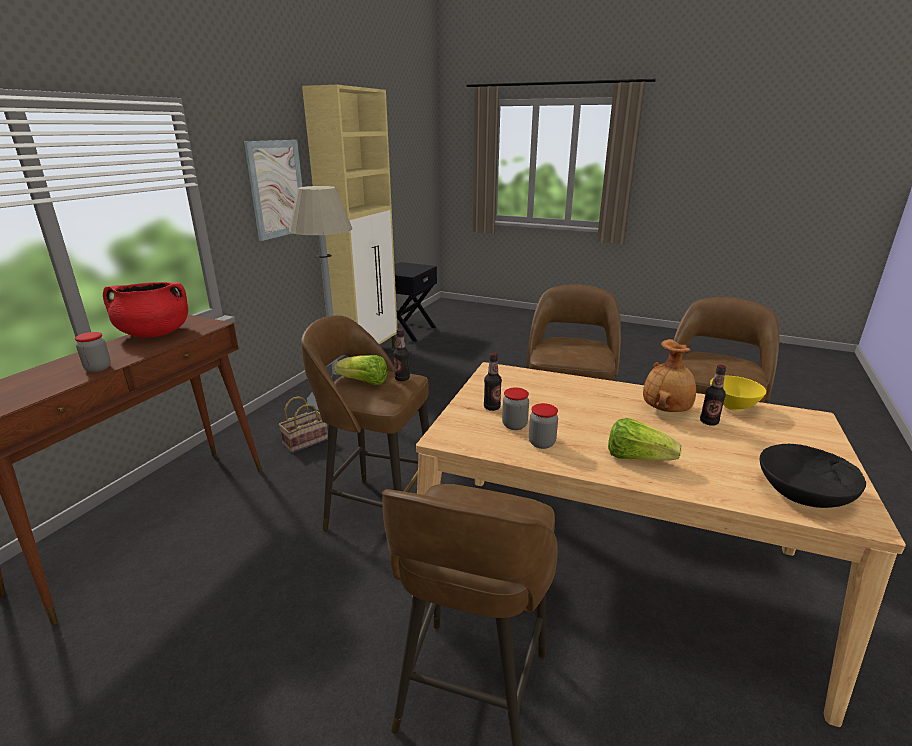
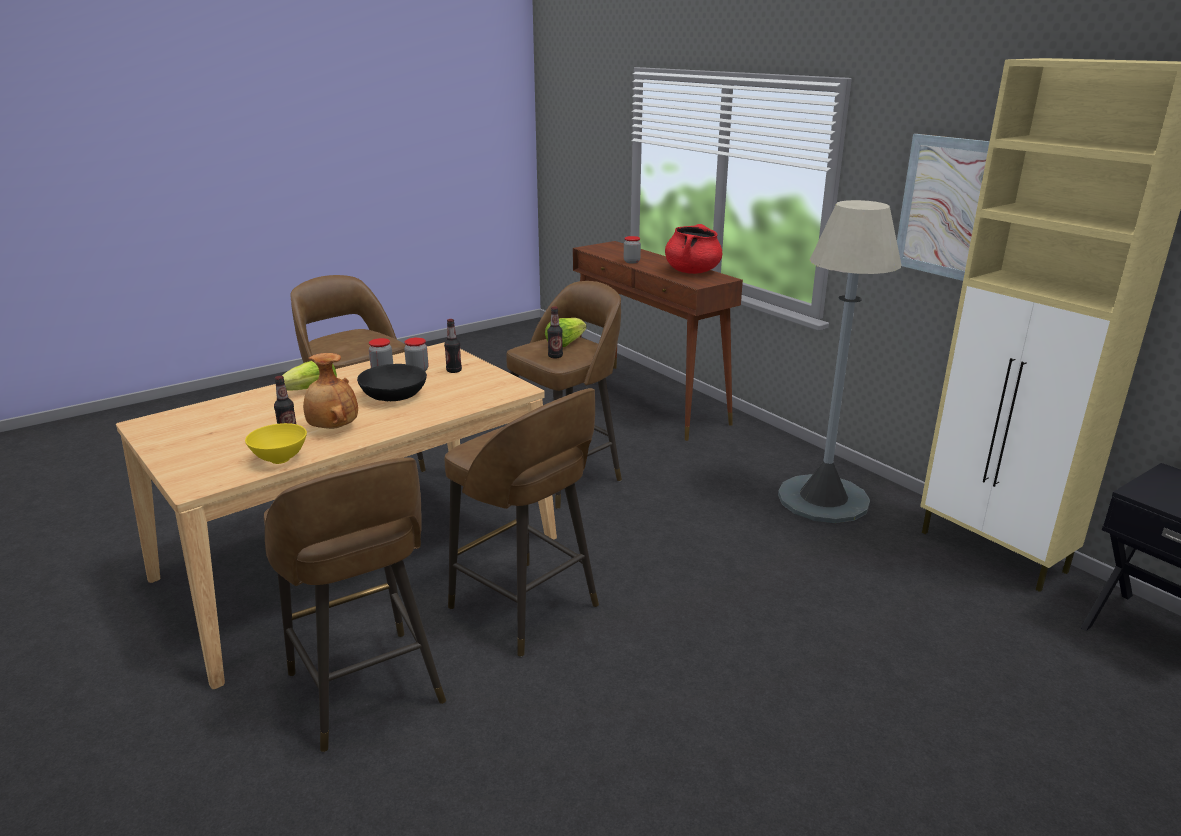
camera: 120 degrees right, 0 degrees up
basket [279,396,328,453] -> none
black bowl [759,444,866,508] -> black bowl moved to [357,364,427,401]

